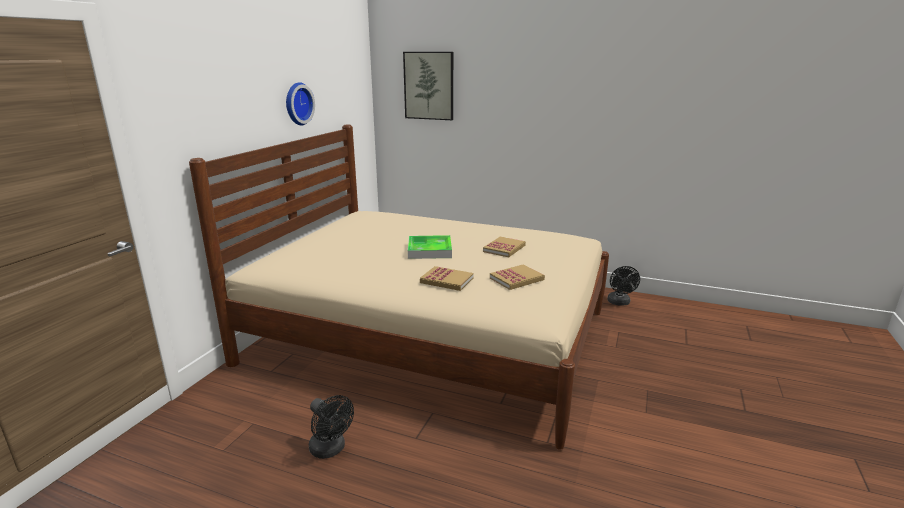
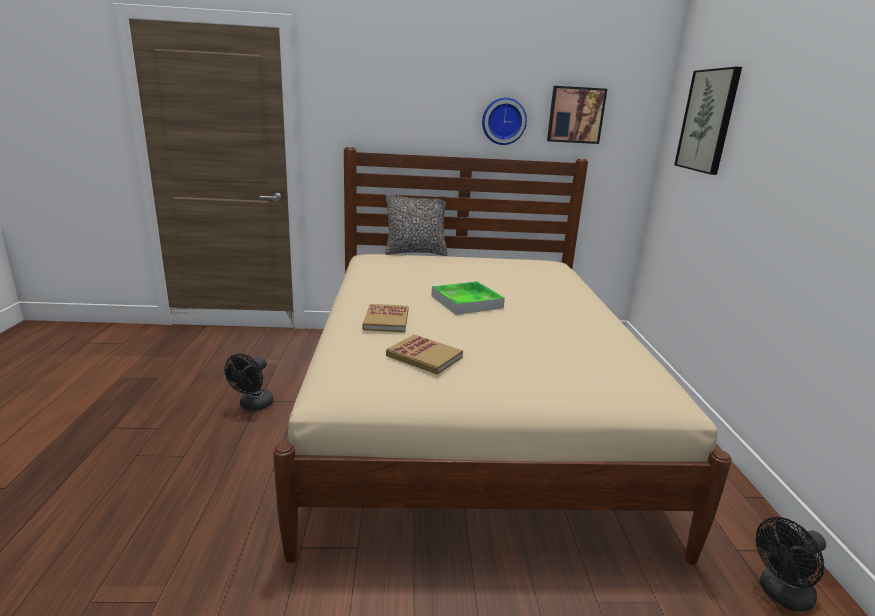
camera: 65 degrees right, 0 degrees up
book [483,237,526,257] -> none
none -> pillow [385,194,448,256]
none -> picture [547,86,607,144]

